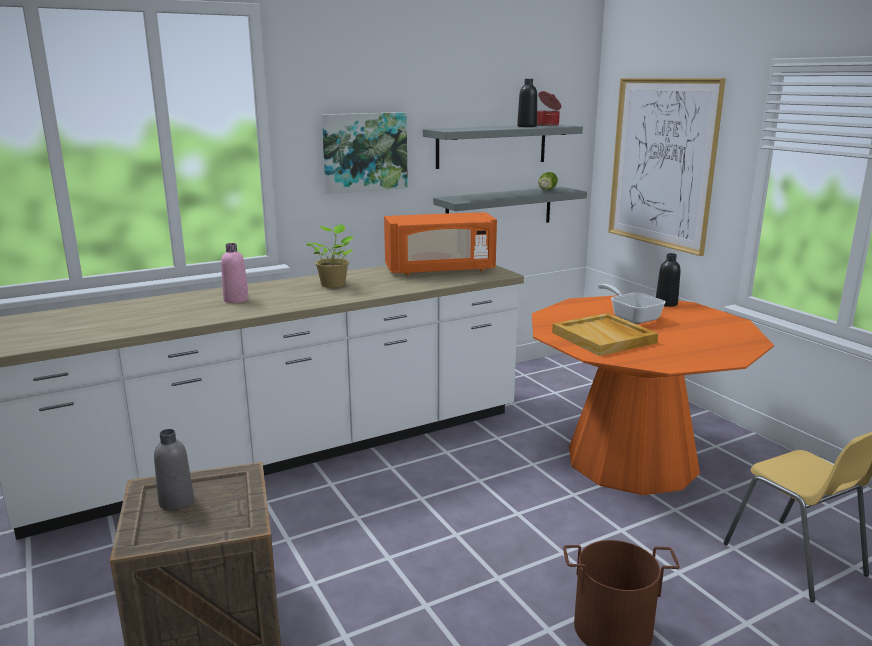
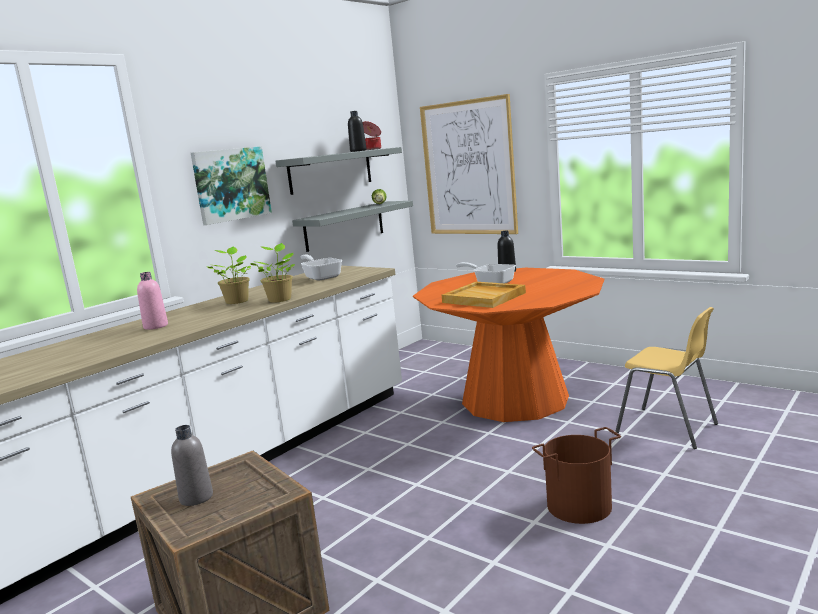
camera: 20 degrees left, 5 degrees down
orange microwave [384,212,497,275] -> frying pan [300,254,342,281]
none -> potted plant [250,243,295,303]

